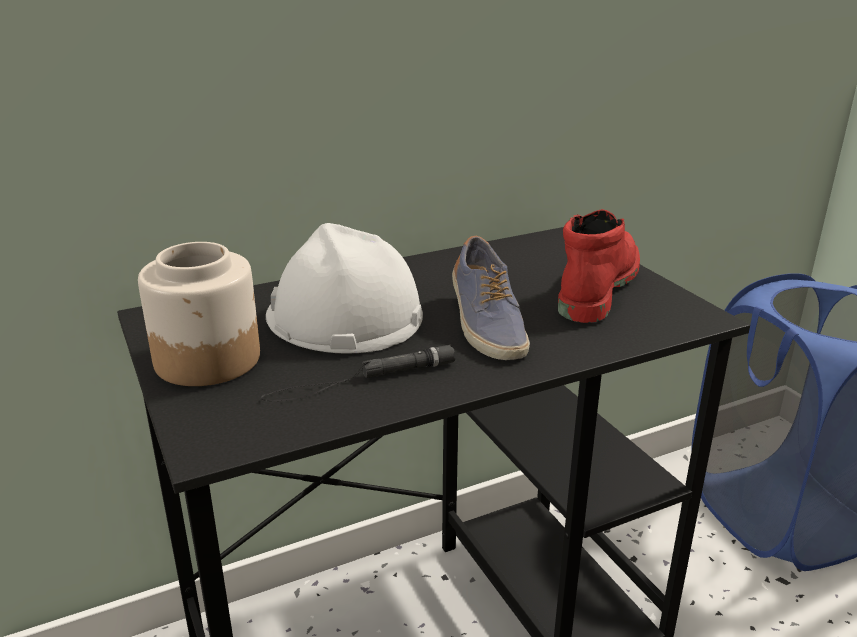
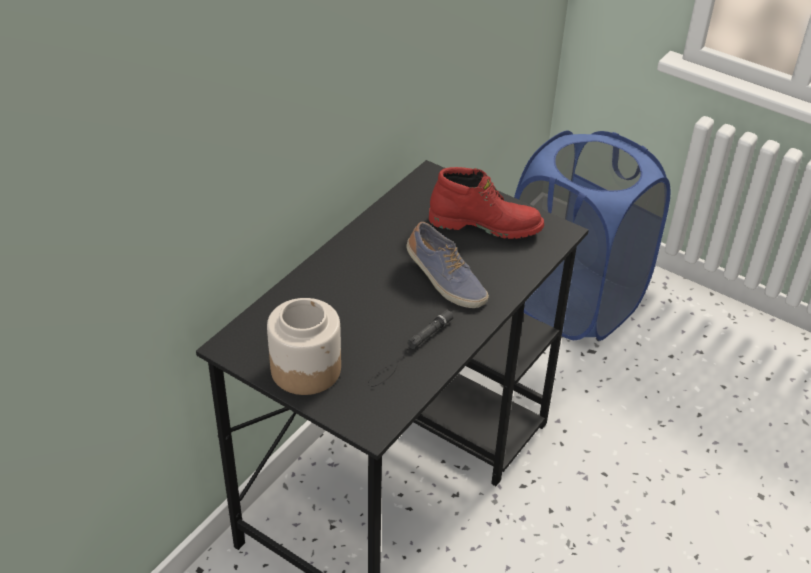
camera: 30 degrees left, 15 degrees up
white hard hat [266,223,423,353] -> none
red boot [558,209,640,323] -> red boot turned 105 degrees clockwise [429,167,544,239]

